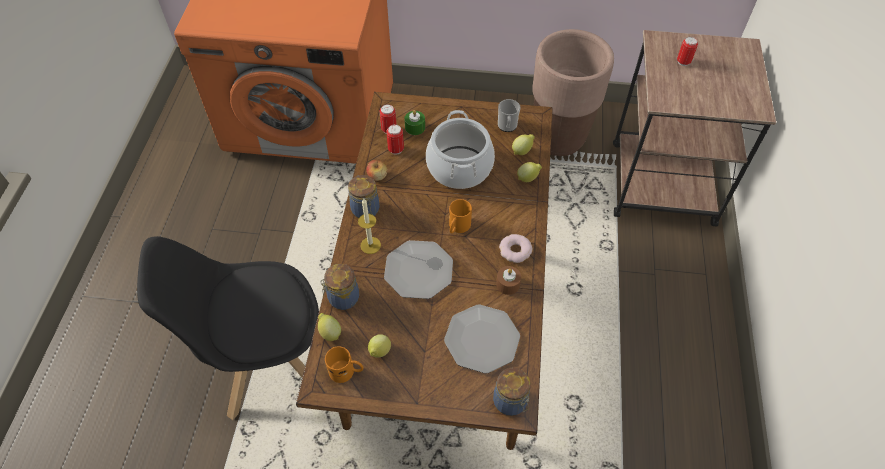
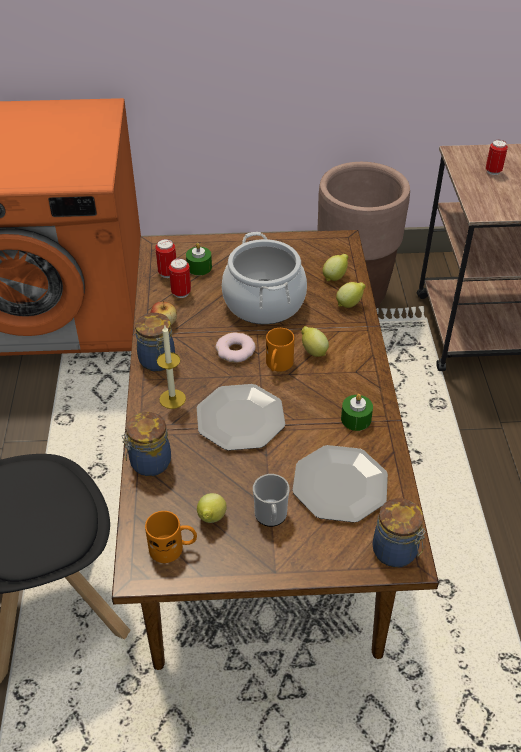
camera: 10 degrees left, 10 degrees down
lemon [318,313,341,341] -> lemon moved to [301,326,329,357]
brown candle [496,266,521,295] -> green candle [341,394,373,431]
mug [498,99,521,132] -> mug moved to [253,474,290,527]
donut [499,234,532,263] -> donut moved to [215,332,256,363]

